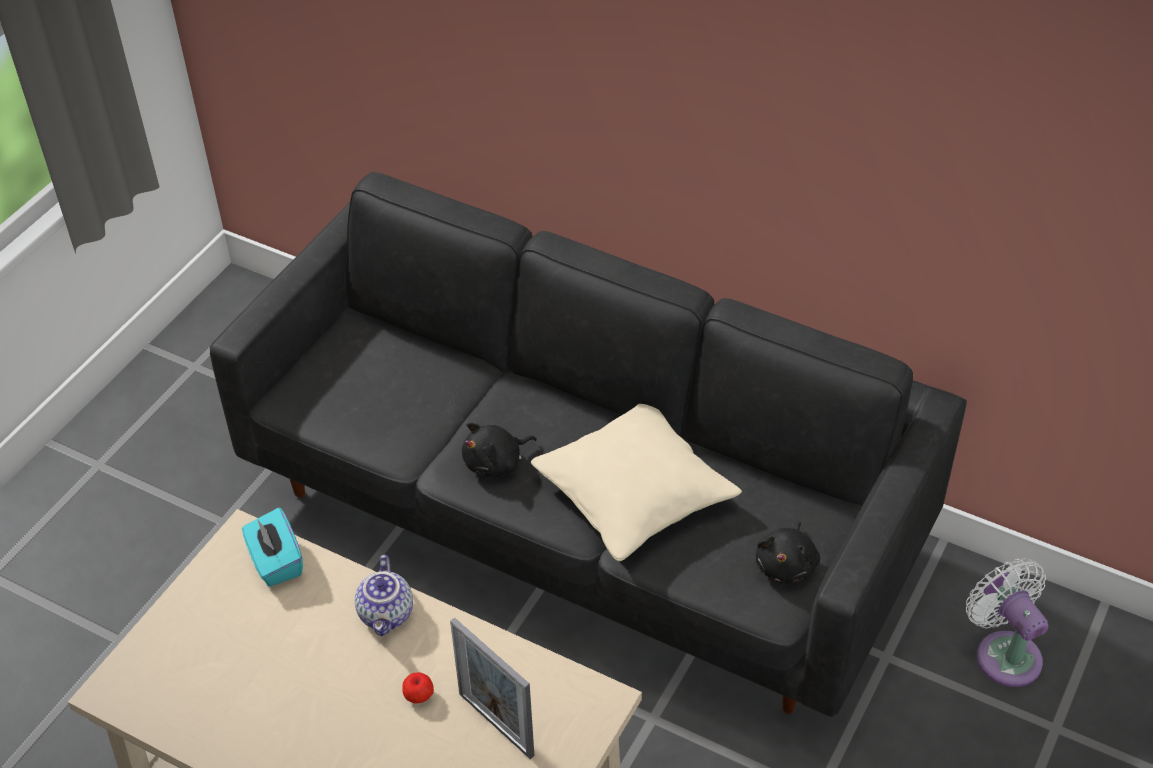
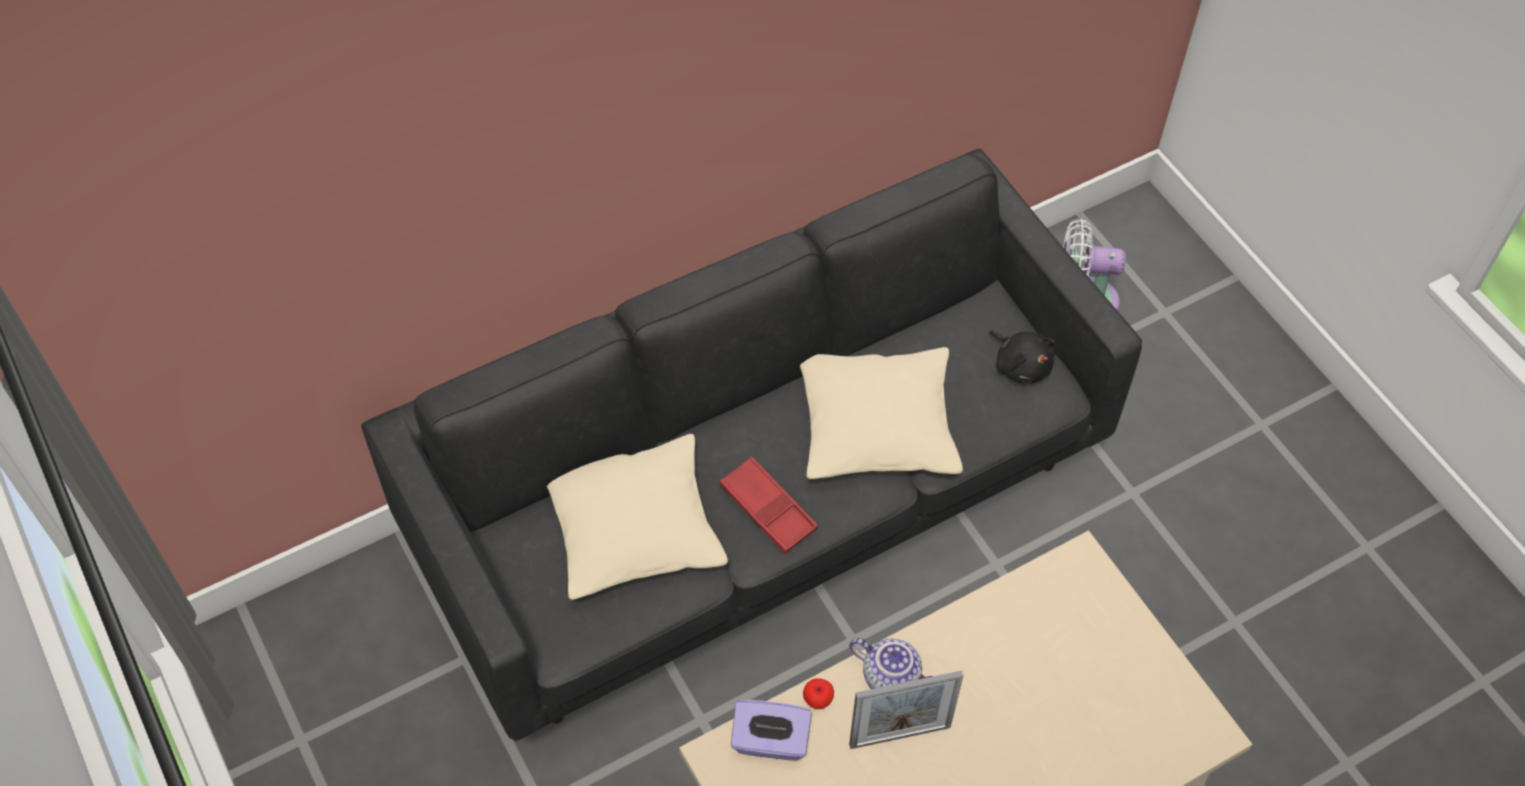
camera: 60 degrees left, 10 degrees up
turquoise tissue box [242,507,303,586] -> purple tissue box [731,700,812,761]
apple [402,672,434,704] -> apple moved to [803,679,834,709]
picture frame [450,617,535,759] -> picture frame moved to [849,671,963,749]
black plush toy [462,423,537,477] -> red tray [719,457,818,554]
none -> beige pillow [547,434,728,600]

